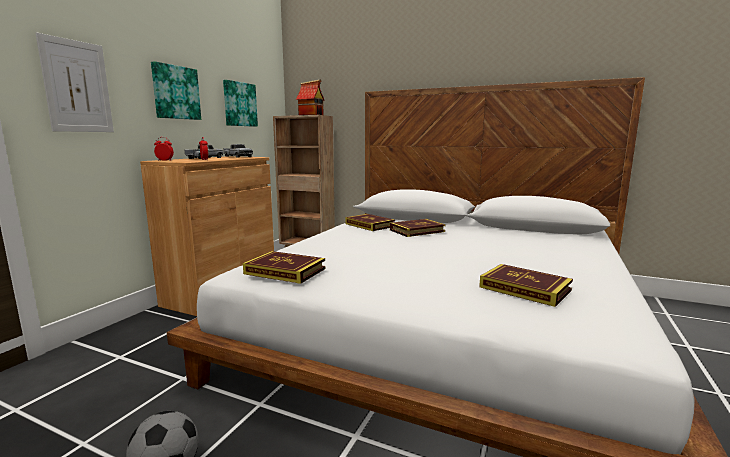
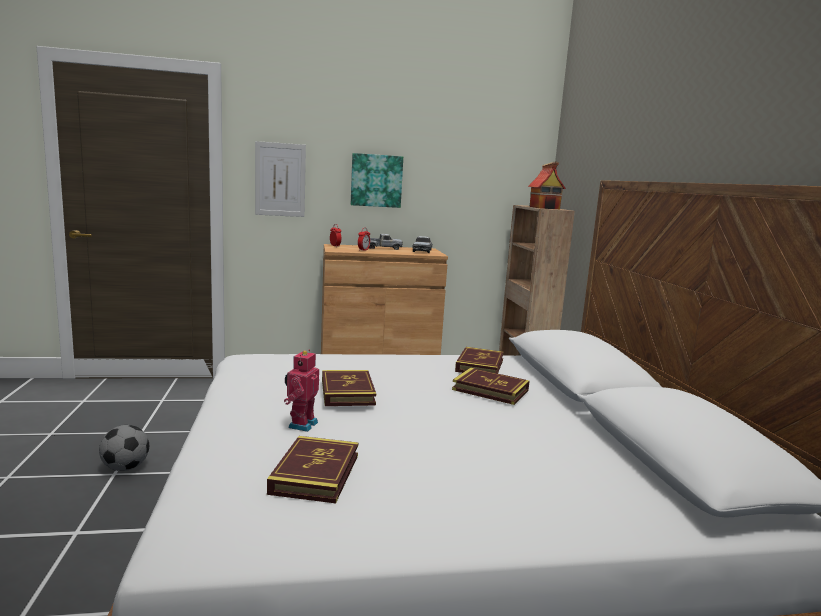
camera: 55 degrees right, 0 degrees up
picture [223,80,258,127] -> none
book [243,251,325,284] -> book moved to [322,370,376,406]
none -> toy robot [284,349,319,432]

